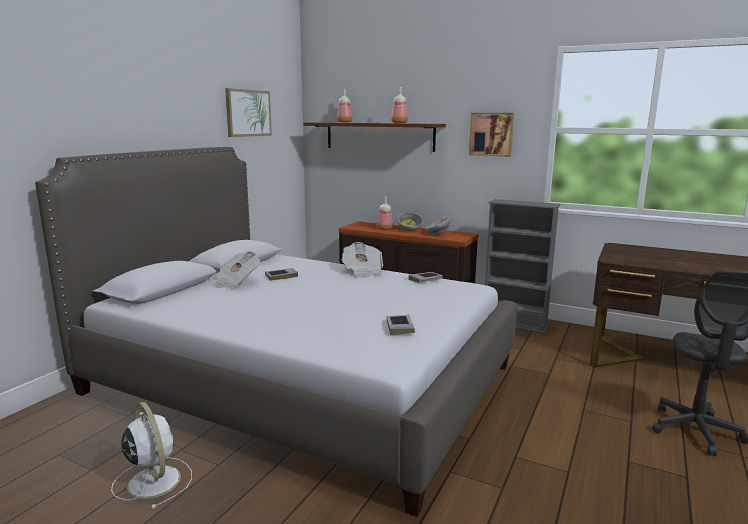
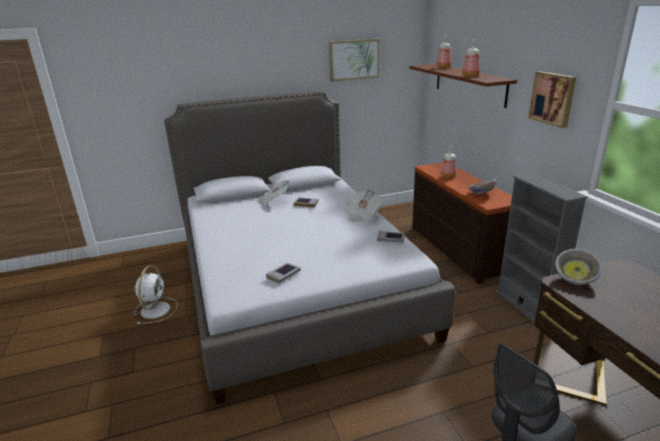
camera: 45 degrees right, 10 degrees up
bowl [397,212,423,231] -> bowl moved to [555,249,602,285]

